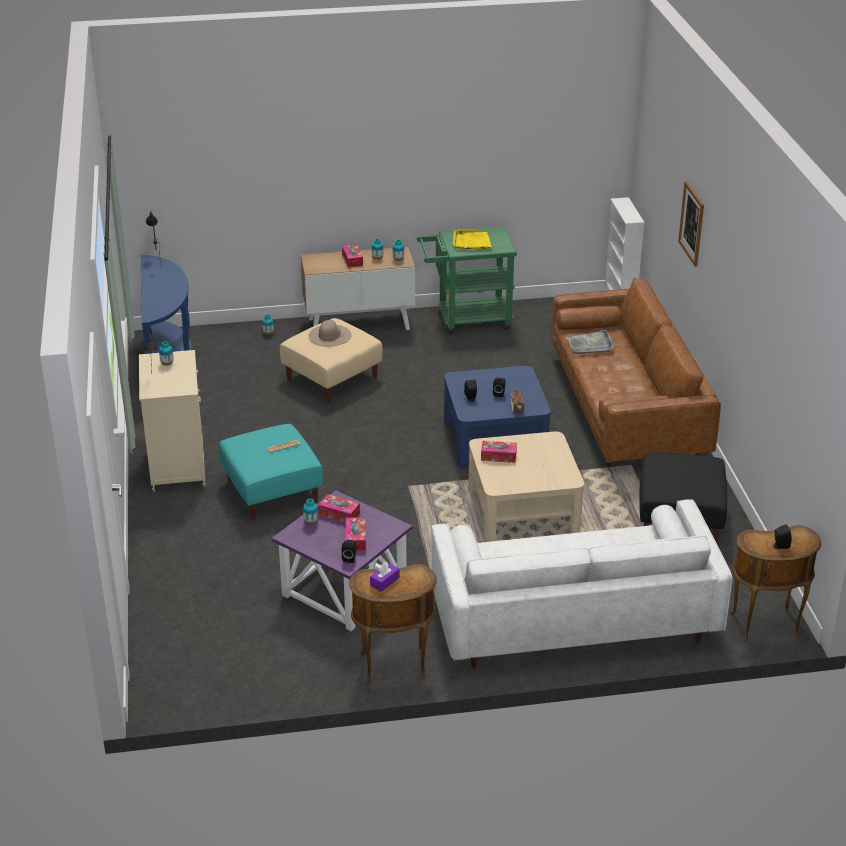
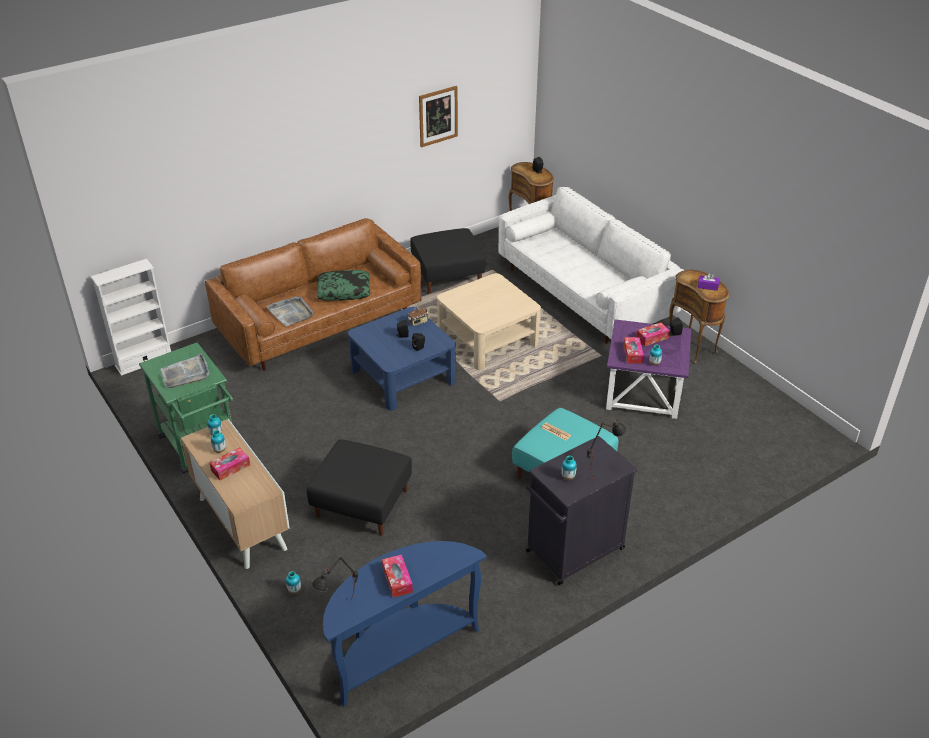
camera: 115 degrees left, 5 degrees up
beige cabinet [139,350,206,492] -> black cabinet [526,436,638,585]
beige ottoman [280,318,382,403] -> black ottoman [307,439,412,536]
beige hat [308,320,351,347] -> none
yellow tray [453,229,492,249] -> grey tray [160,353,209,388]
tissue box [481,441,517,463] -> tissue box moved to [382,555,413,598]
picture [678,181,704,267] -> picture moved to [419,86,458,147]
none -> pillow [317,270,370,301]

